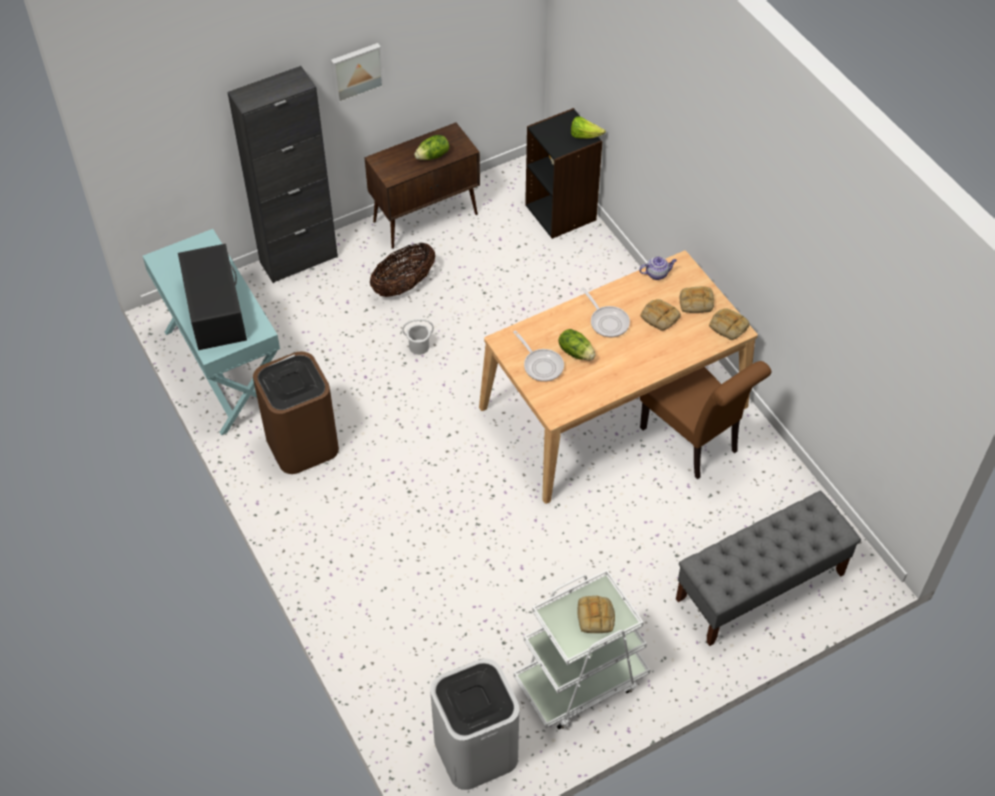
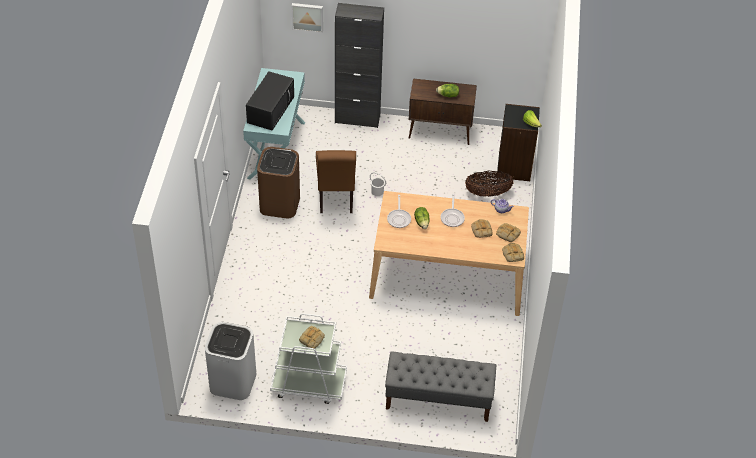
camera: 35 degrees right, 5 degrees down
picture [331,43,384,104] -> picture moved to [292,3,323,33]
basket [370,242,435,297] -> basket moved to [465,171,513,197]
brown chair [640,361,771,479] -> brown chair moved to [316,150,356,213]

